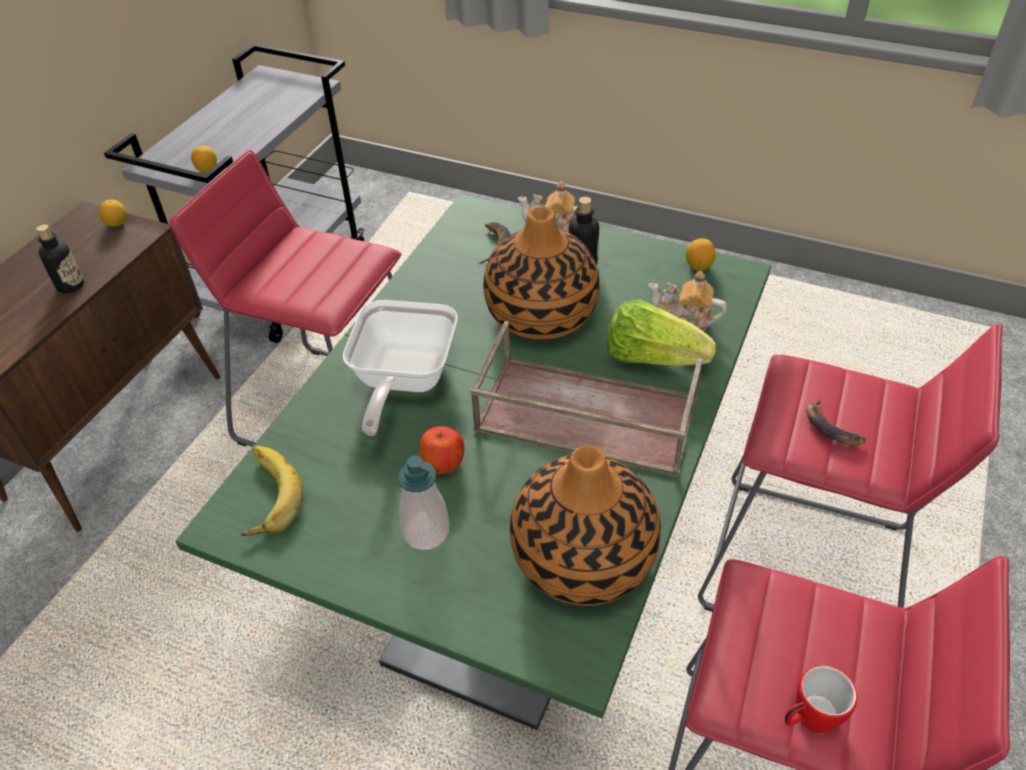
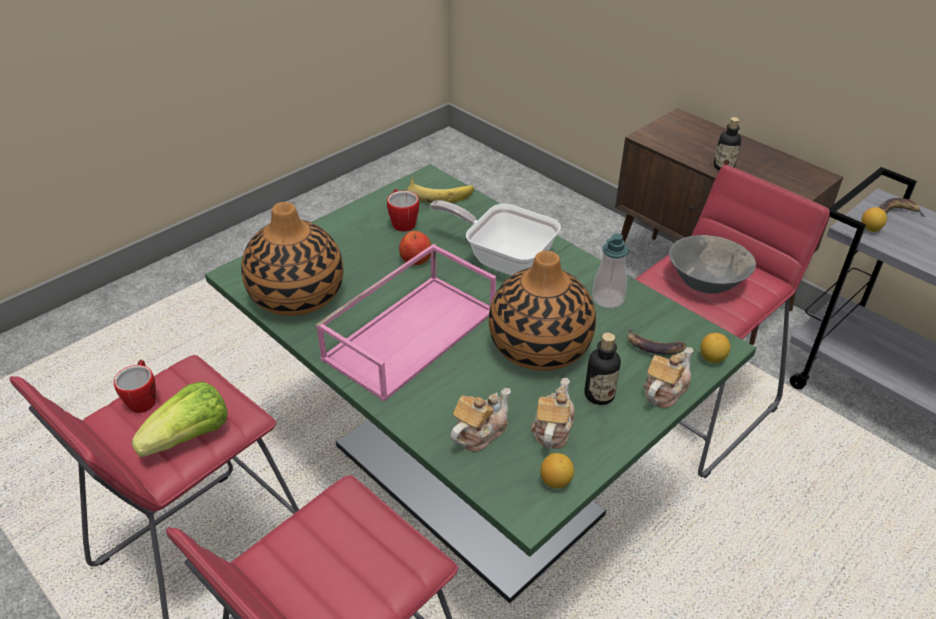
camera: 110 degrees right, 5 degrees down
lemon [99,199,126,227] -> lemon moved to [700,333,730,363]
soap dispenser [398,455,449,550] -> soap dispenser moved to [592,233,629,308]
brown tray [470,321,703,476] -> pink tray [316,244,496,401]
lettuce [607,300,716,366] -> lettuce moved to [131,381,228,457]
banana [806,399,866,446] -> banana moved to [879,198,927,217]
none -> mug [387,189,419,232]
none -> teapot [531,378,575,449]
none -> grey bowl [669,235,756,294]

